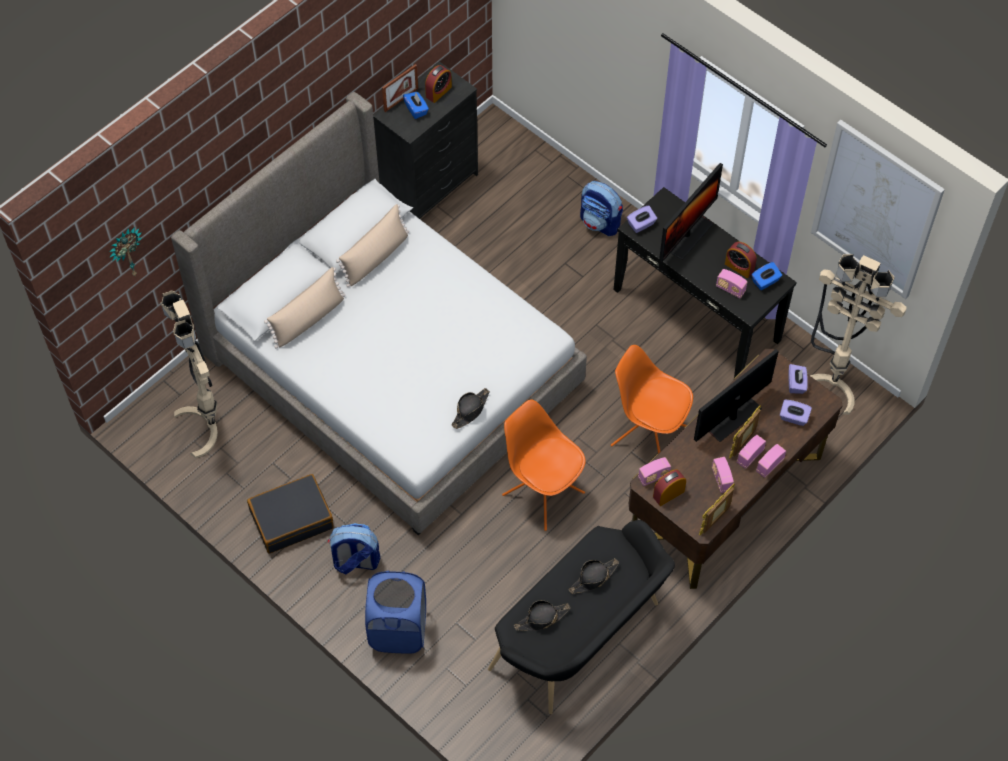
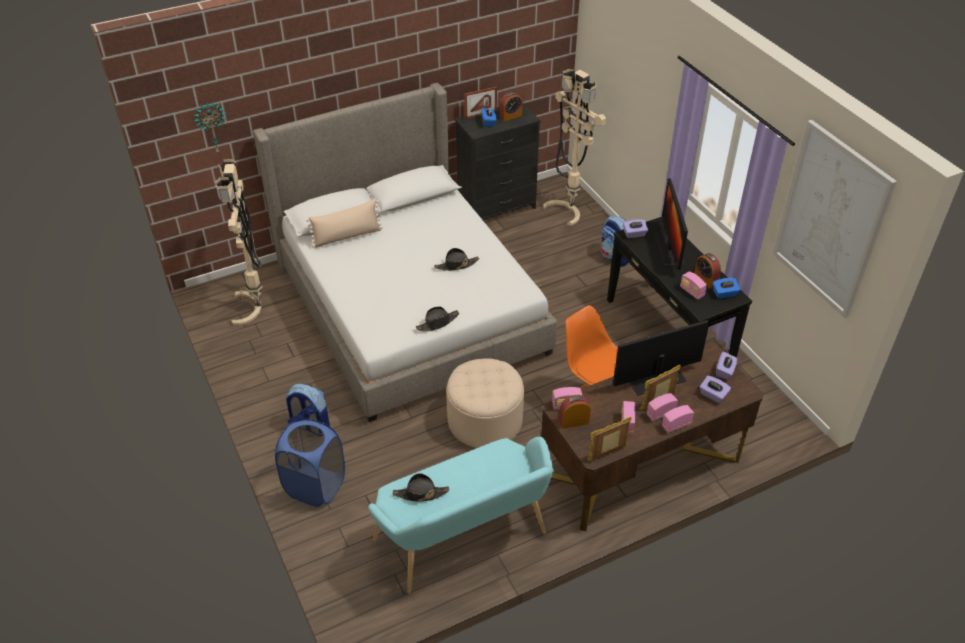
camera: 20 degrees right, 15 degrees down
black suitcase [247,474,334,554] -> none
beige pillow [336,204,409,287] -> none
black bench [488,520,675,714] -> turquoise bench [368,437,554,594]
orange chair [502,400,586,531] -> beige ottoman [446,359,524,448]
black hat [568,558,619,594] -> black hat moved to [434,248,479,271]
monitor [659,163,723,262] -> monitor turned 120 degrees clockwise [655,178,688,270]
beige floor lamp [810,254,907,415] -> beige floor lamp moved to [543,69,606,226]

